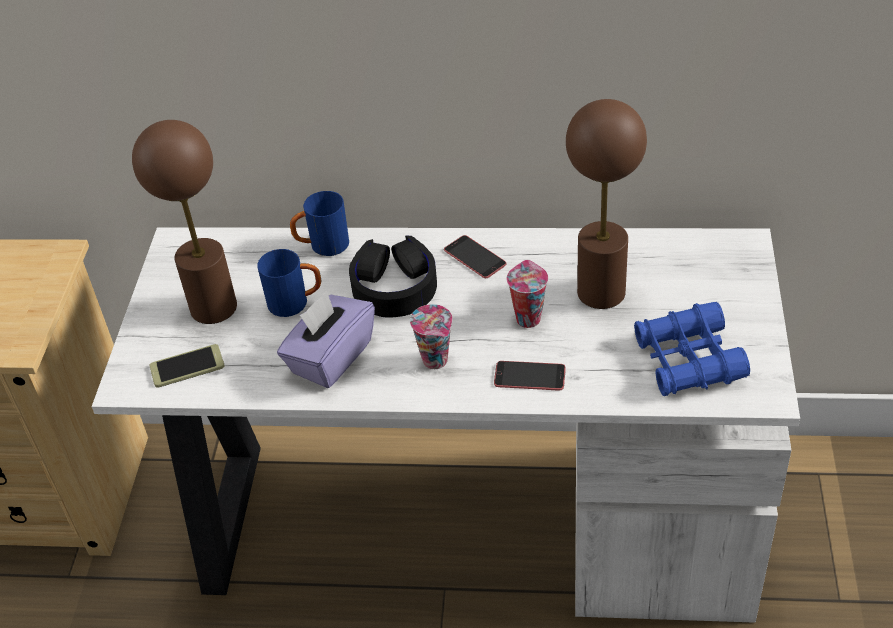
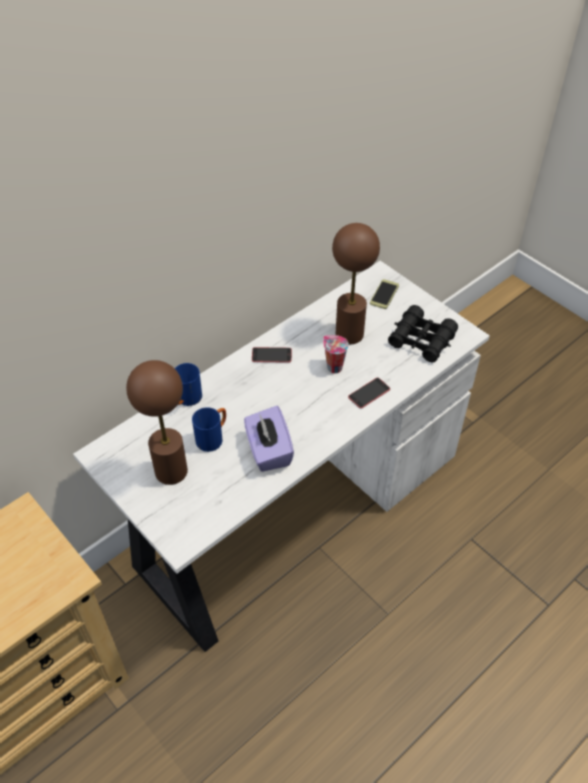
camera: 50 degrees left, 5 degrees up
phone [149,344,224,387] -> phone moved to [370,279,399,309]
black headphones [349,236,437,318] -> none
cup [410,304,453,369] -> none
blue binoculars [634,302,750,396] -> black binoculars [388,305,458,363]

